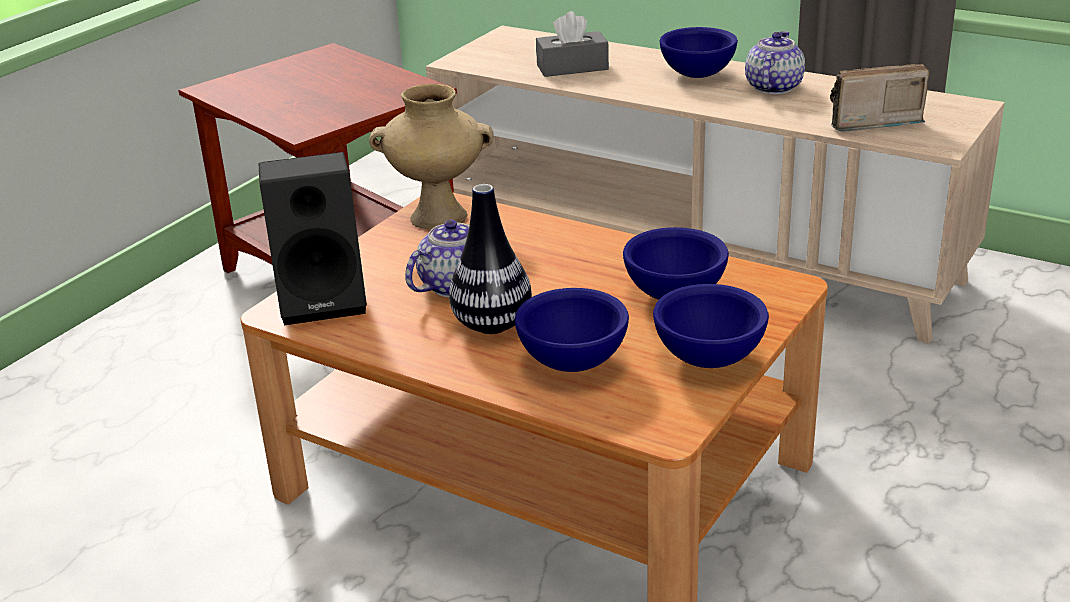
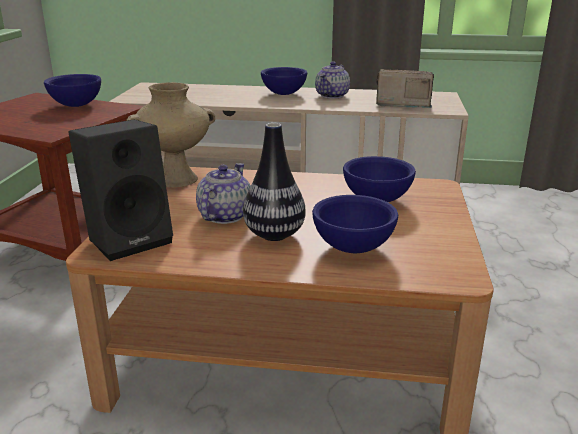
camera: 25 degrees left, 5 degrees down
grey tissue box [536,11,609,77] -> none
blue bowl [653,284,769,368] -> blue bowl moved to [44,74,101,107]
teapot [745,31,805,94] -> teapot turned 150 degrees counterclockwise [315,61,350,99]
radio [830,64,930,131] -> radio turned 45 degrees clockwise [376,69,434,108]

